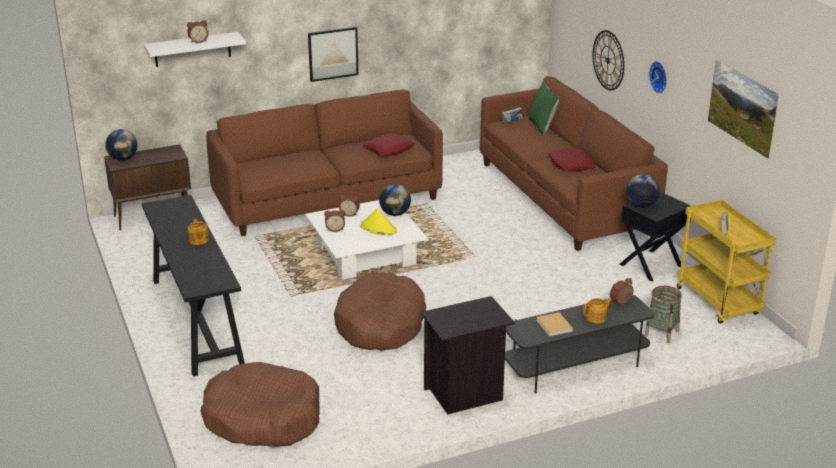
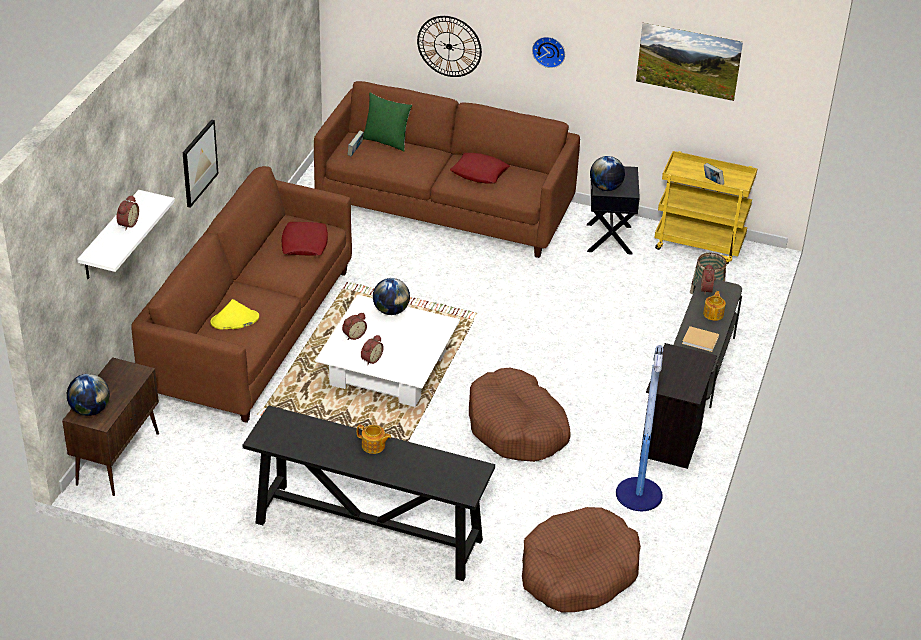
camera: 50 degrees left, 10 degrees up
yellow hat [360,208,397,235] -> yellow hat moved to [210,299,259,330]
none -> floor lamp [616,345,663,511]

